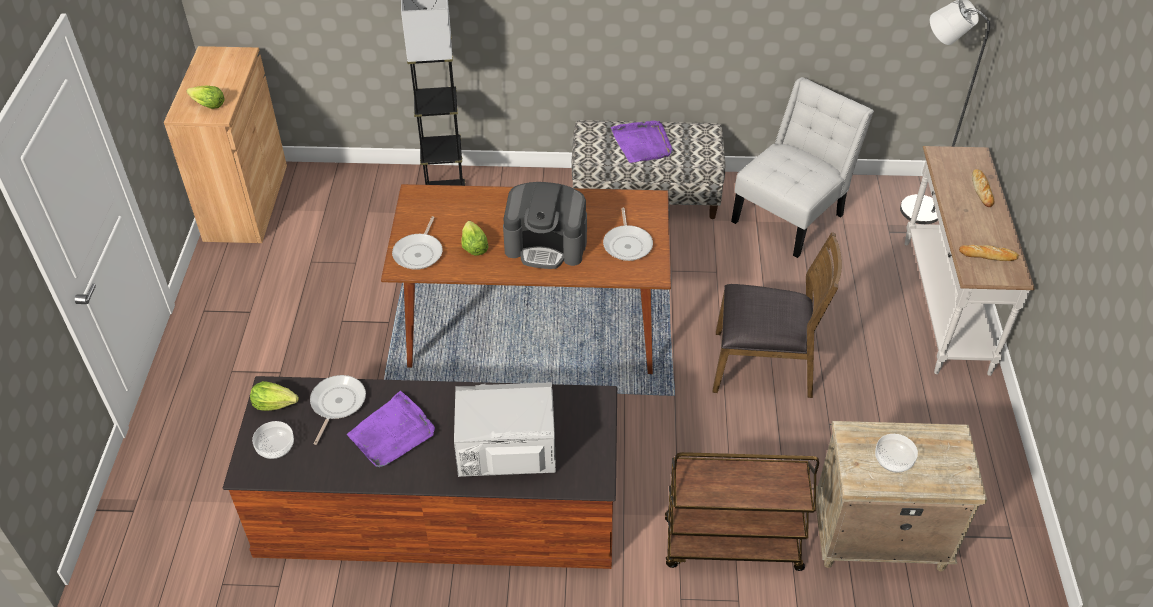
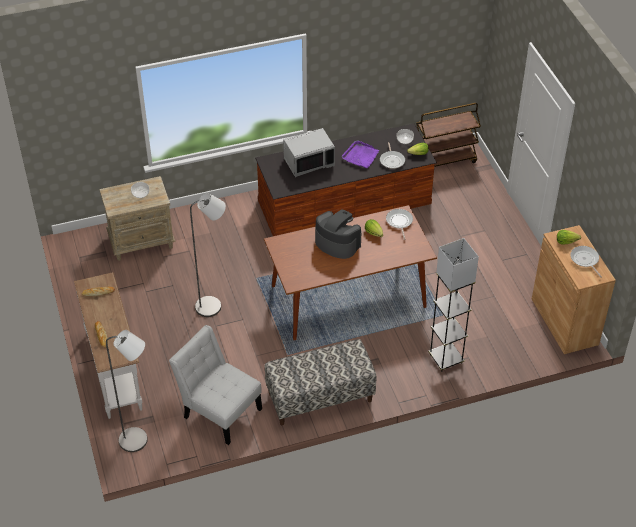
camera: 160 degrees right, 0 degrees up
coffee machine [503,182,587,269] -> coffee machine turned 45 degrees clockwise [315,210,361,259]
frying pan [603,208,653,261] -> frying pan moved to [570,246,602,278]
purple tray [611,120,673,163] -> none
brown cart [665,452,819,571] -> brown cart moved to [416,103,481,167]
brown chair [712,232,842,398] -> grey floor lamp [190,193,226,317]
white chair [731,77,874,258] -> white chair turned 105 degrees clockwise [169,325,262,445]

